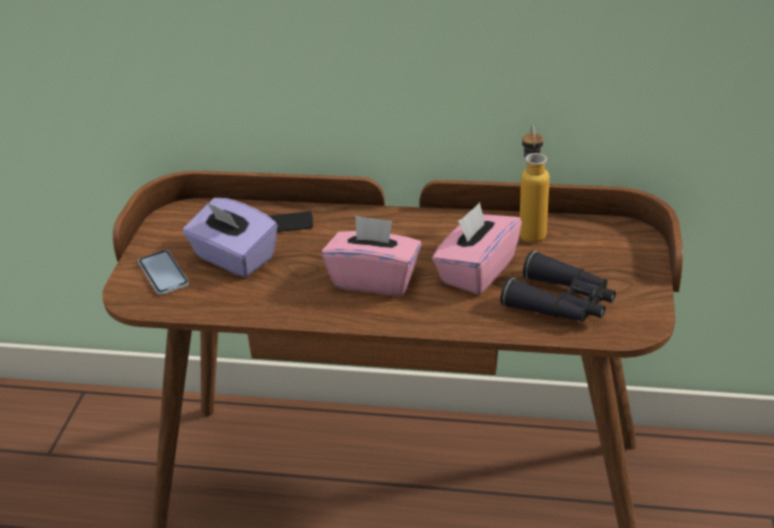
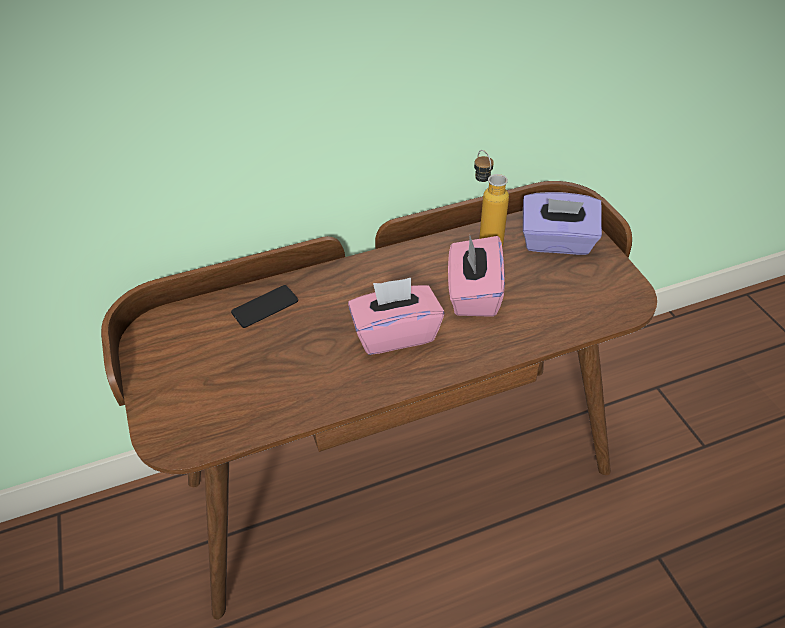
camera: 30 degrees left, 10 degrees up
phone [138,250,189,295] -> none
purple tissue box [183,198,277,277] -> purple tissue box moved to [523,192,602,255]
black binoculars [500,251,616,322] -> none

